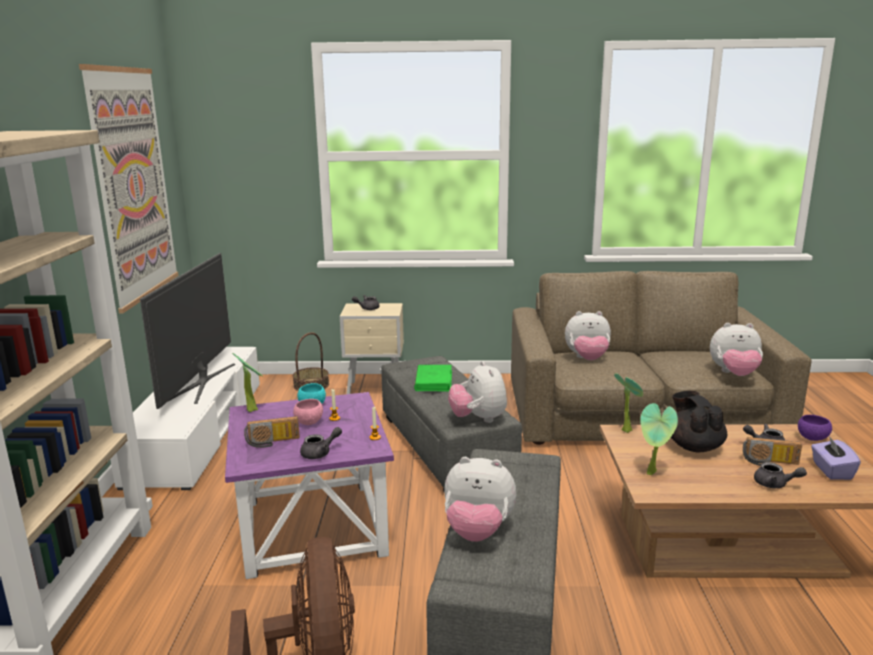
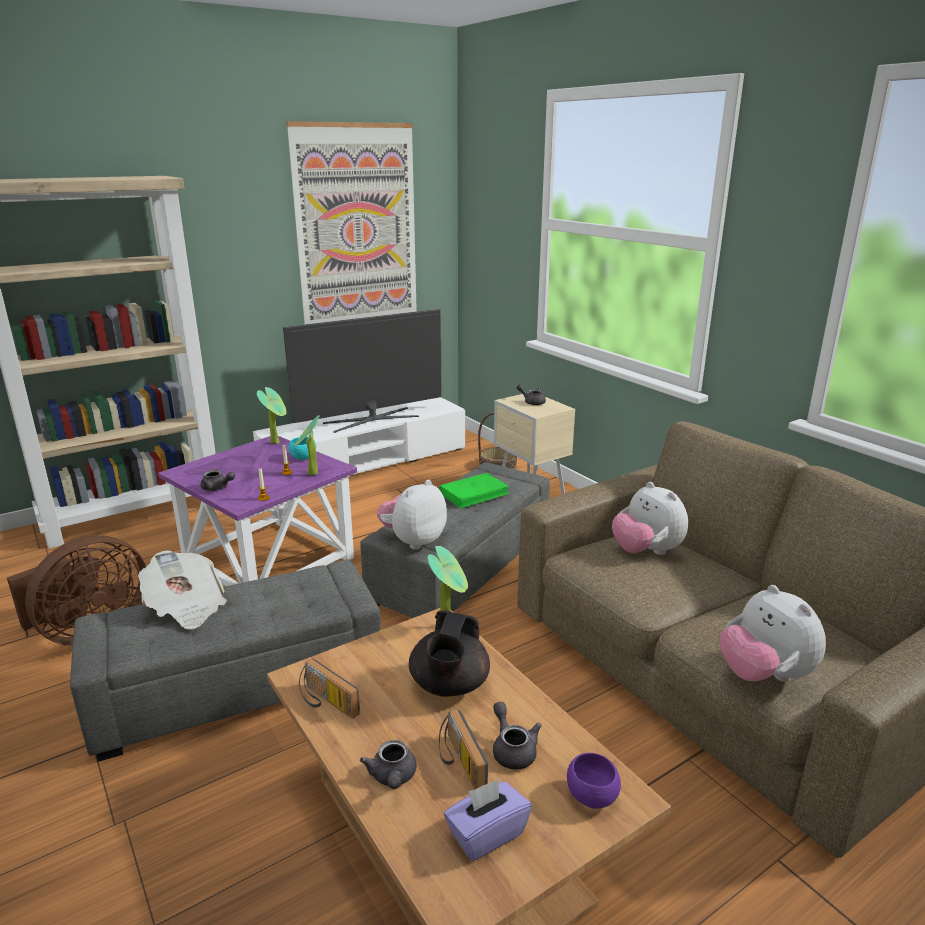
camera: 55 degrees right, 5 degrees up
radio [244,416,300,448] -> radio moved to [299,659,360,719]
pink bowl [293,399,323,425] -> none
plush toy [444,457,516,542] -> newspaper [138,550,227,630]
potted plant [640,403,678,475] -> potted plant moved to [295,415,320,475]
black teapot [671,391,727,452] -> black teapot turned 150 degrees clockwise [409,611,490,697]

